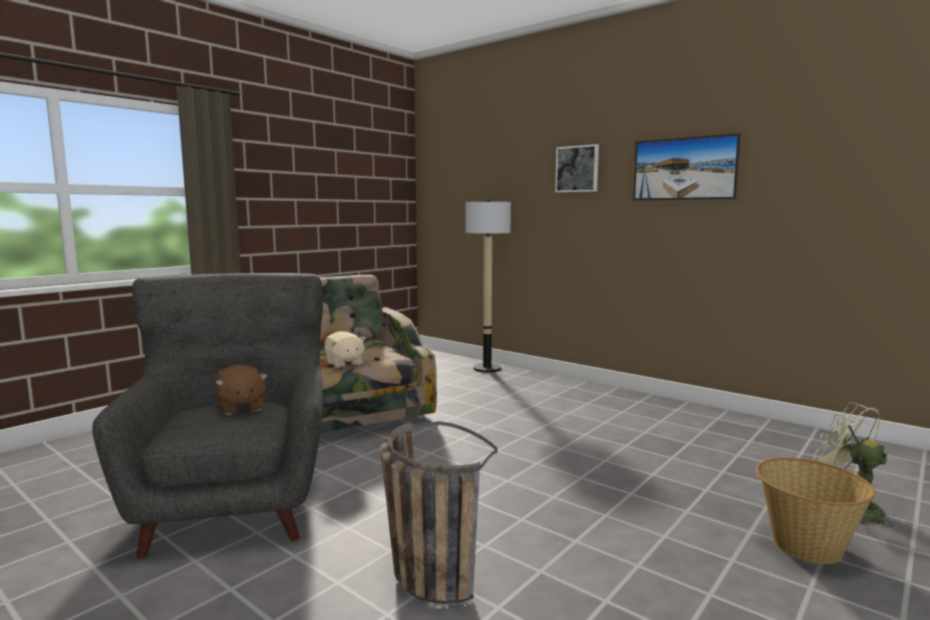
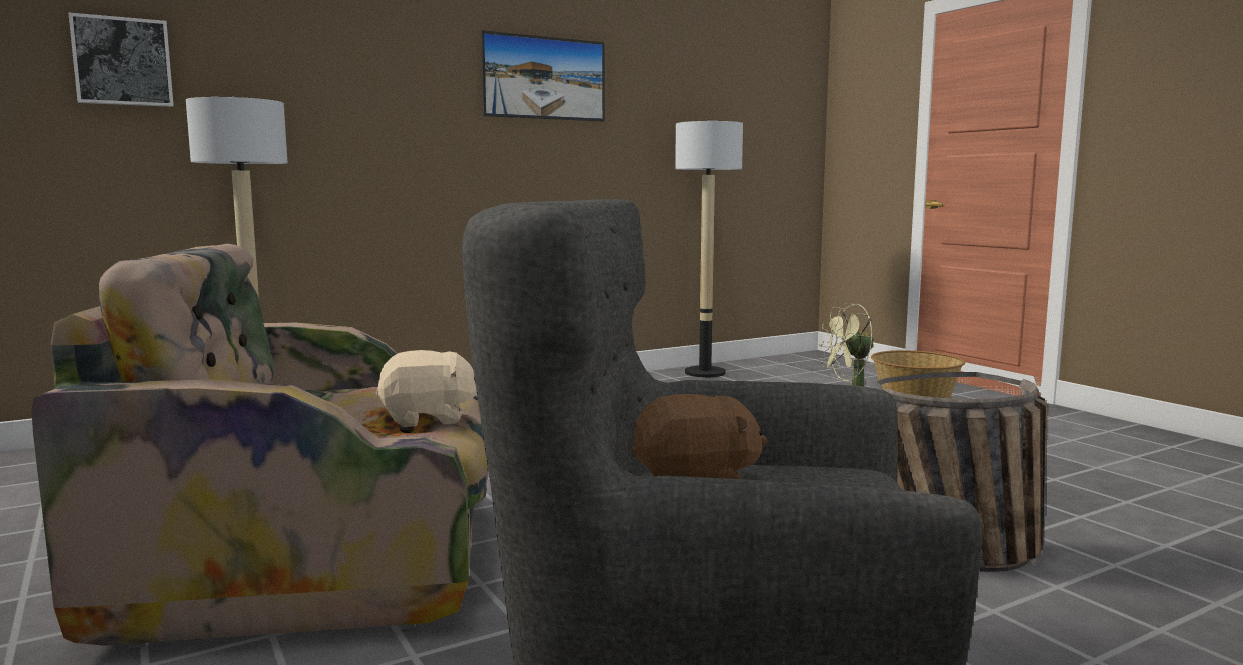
camera: 70 degrees left, 0 degrees up
picture [555,144,599,192] -> picture moved to [69,13,174,107]
none -> floor lamp [675,119,743,377]

